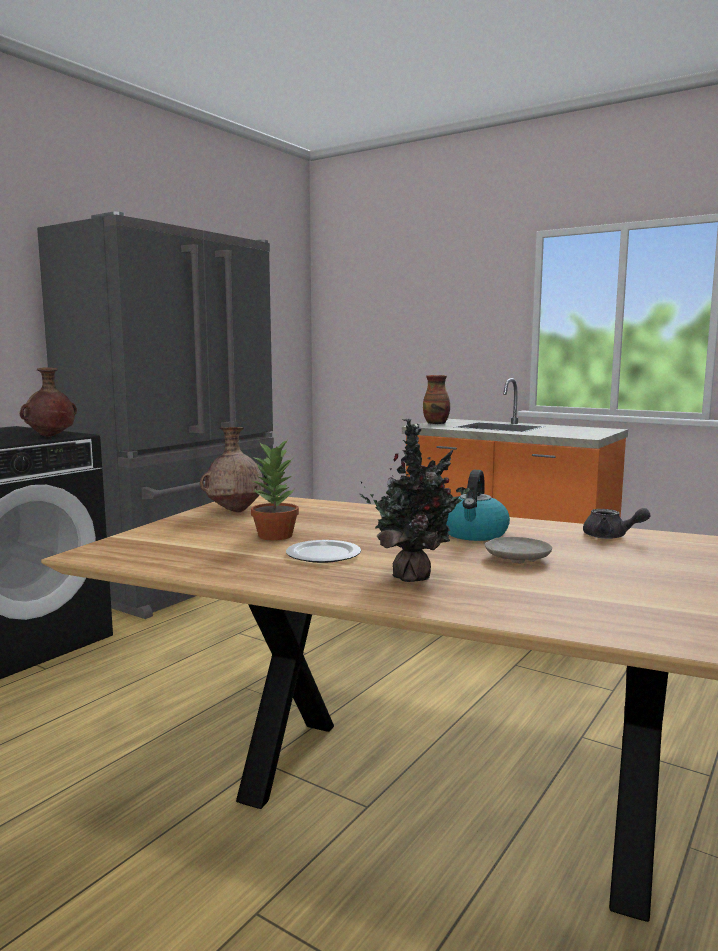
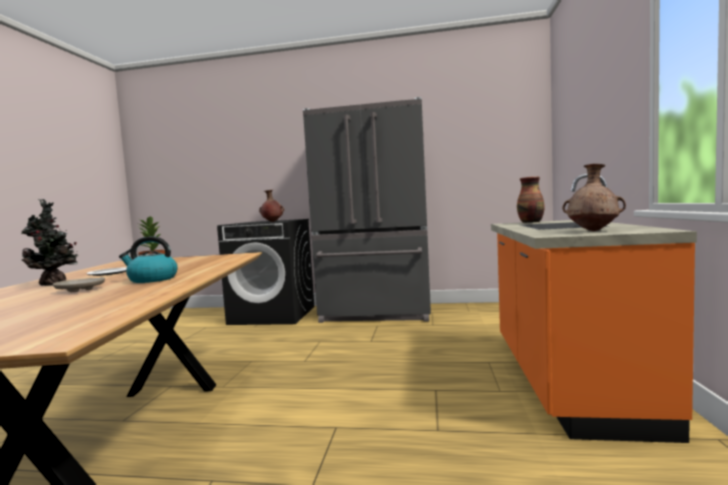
camera: 65 degrees right, 5 degrees down
brown vase [200,427,268,512] -> brown vase moved to [562,164,626,231]
grey teapot [583,508,650,539] -> none

